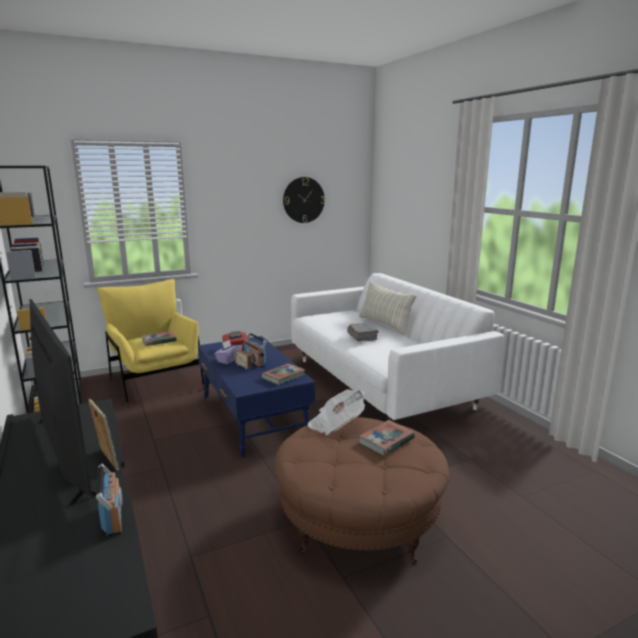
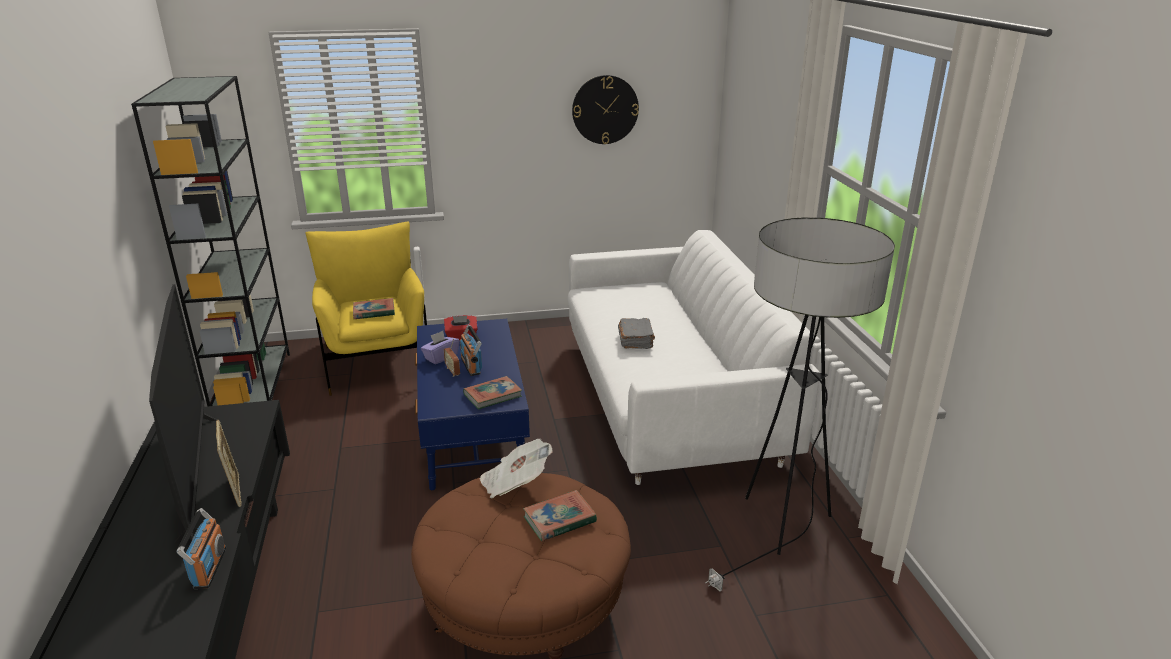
camera: 15 degrees right, 10 degrees up
pillow [359,281,416,335] -> none
none -> floor lamp [705,217,895,592]

